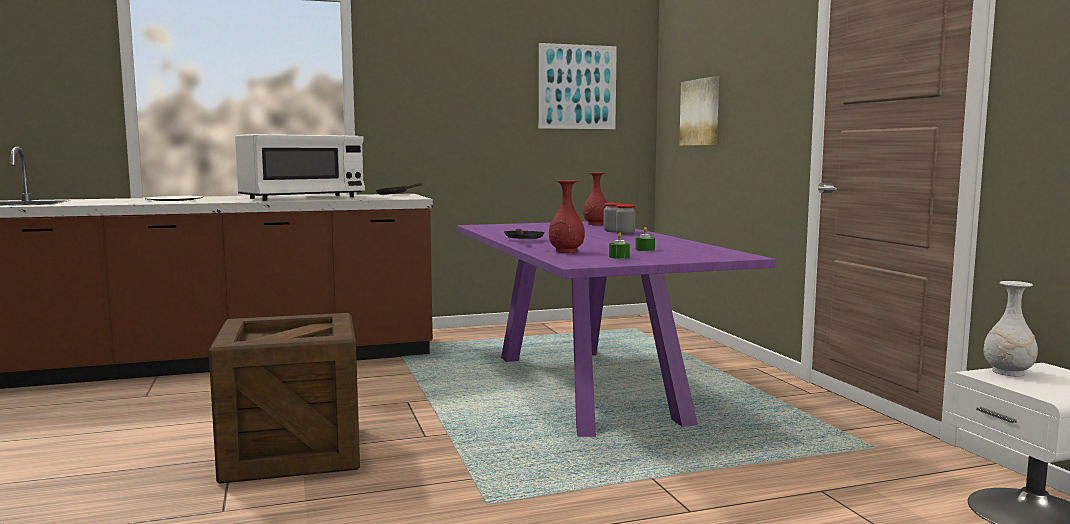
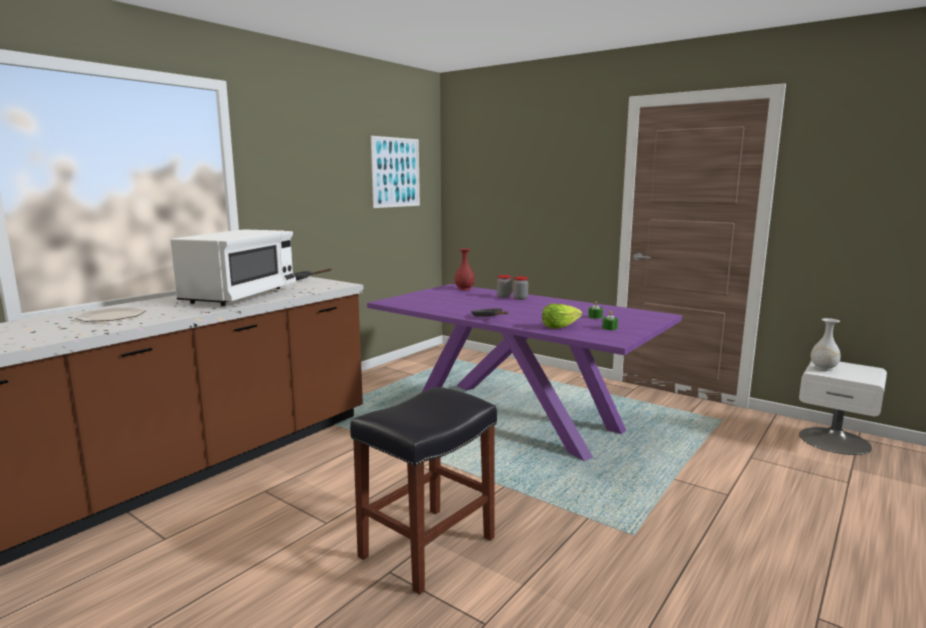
camera: 35 degrees left, 5 degrees up
crate [209,313,360,484] -> black stool [350,387,497,595]
red vase [549,180,585,253] -> lettuce [542,304,583,329]
picture [679,76,719,145] -> none

